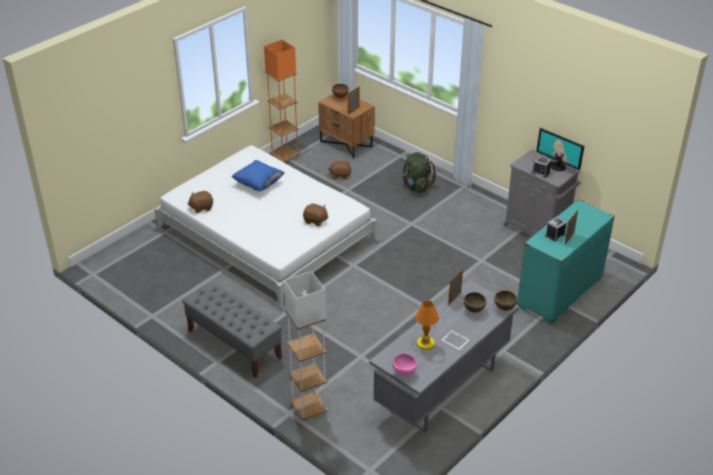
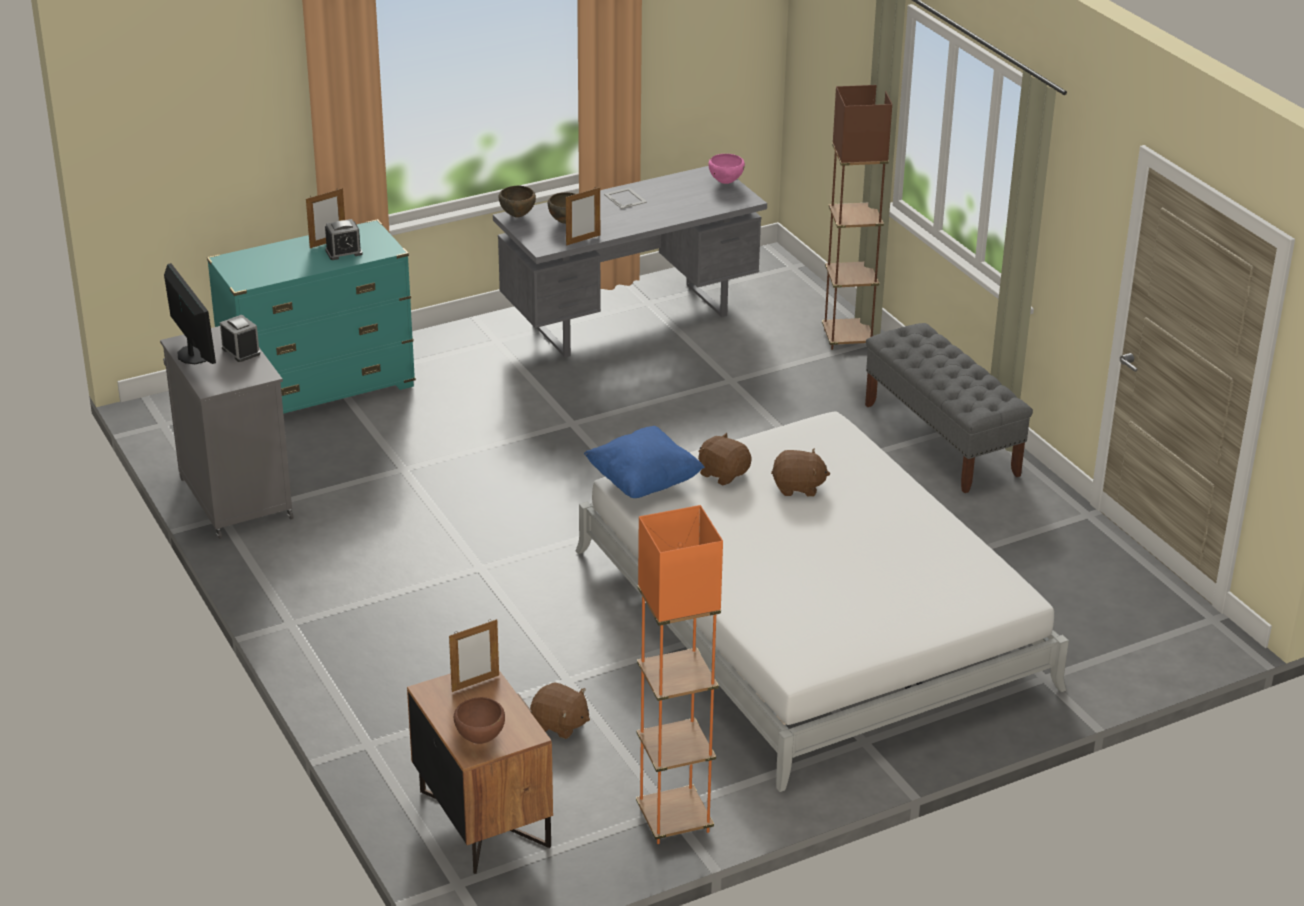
camera: 160 degrees left, 5 degrees down
brown plush toy [188,191,213,213] -> brown plush toy moved to [771,448,830,497]
blue pillow [231,160,285,191] -> blue pillow moved to [584,426,705,498]
white floor lamp [284,271,328,422] -> brown floor lamp [822,85,892,350]
green backpack [402,152,436,193] -> none
table lamp [413,300,439,351] -> none

